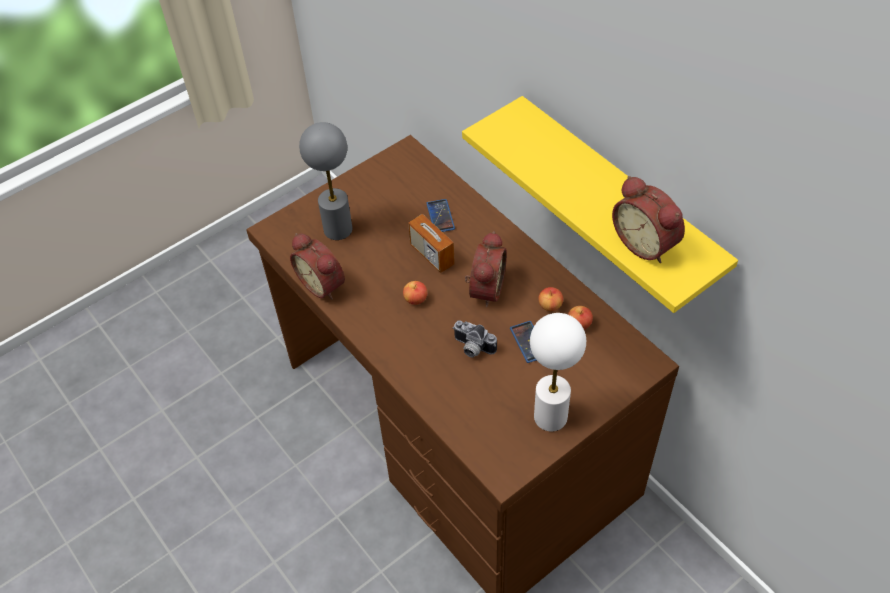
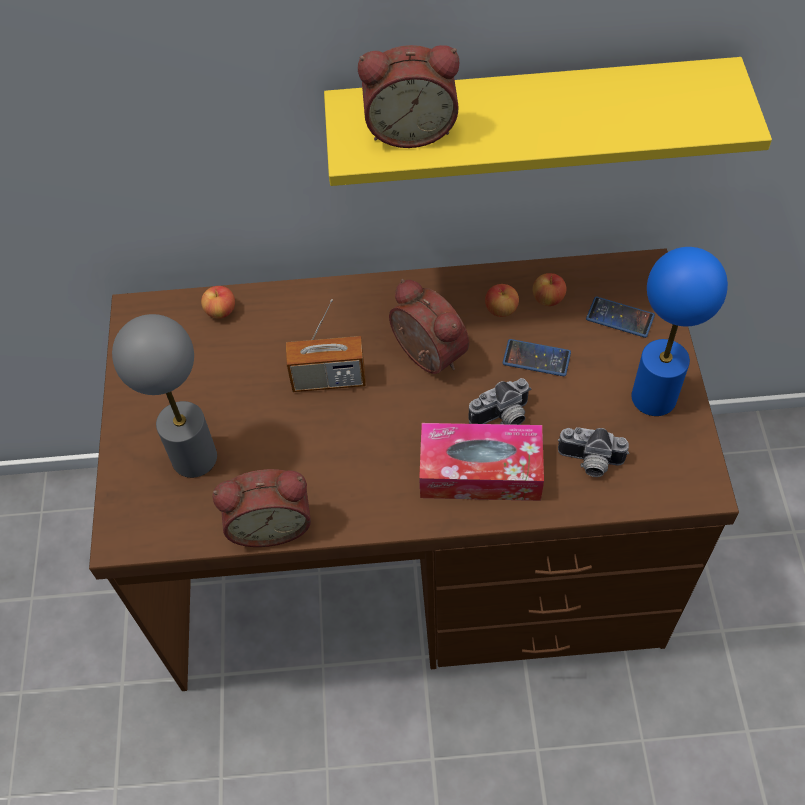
camera: 55 degrees left, 5 degrees up
apple [403,281,427,305] -> apple moved to [201,286,235,319]
phone [426,199,455,232] -> phone moved to [586,296,655,338]
white table lamp [530,313,586,432] -> blue table lamp [632,247,728,416]
alarm clock [612,176,685,263] -> alarm clock moved to [358,45,459,148]
none -> tissue box [419,423,544,501]
none -> camera [558,427,629,477]

